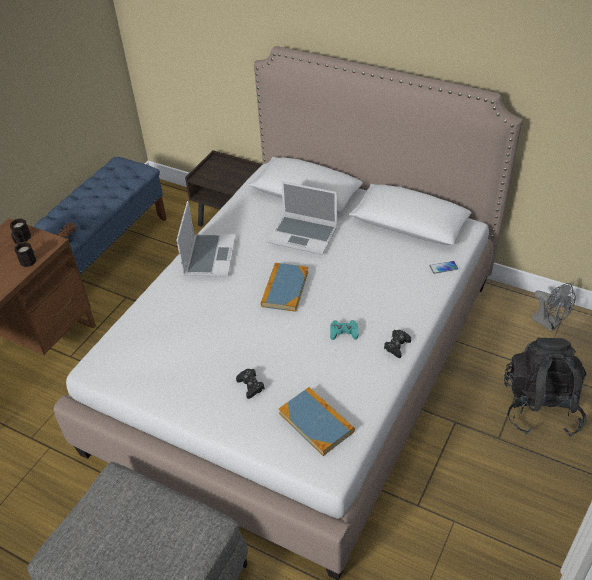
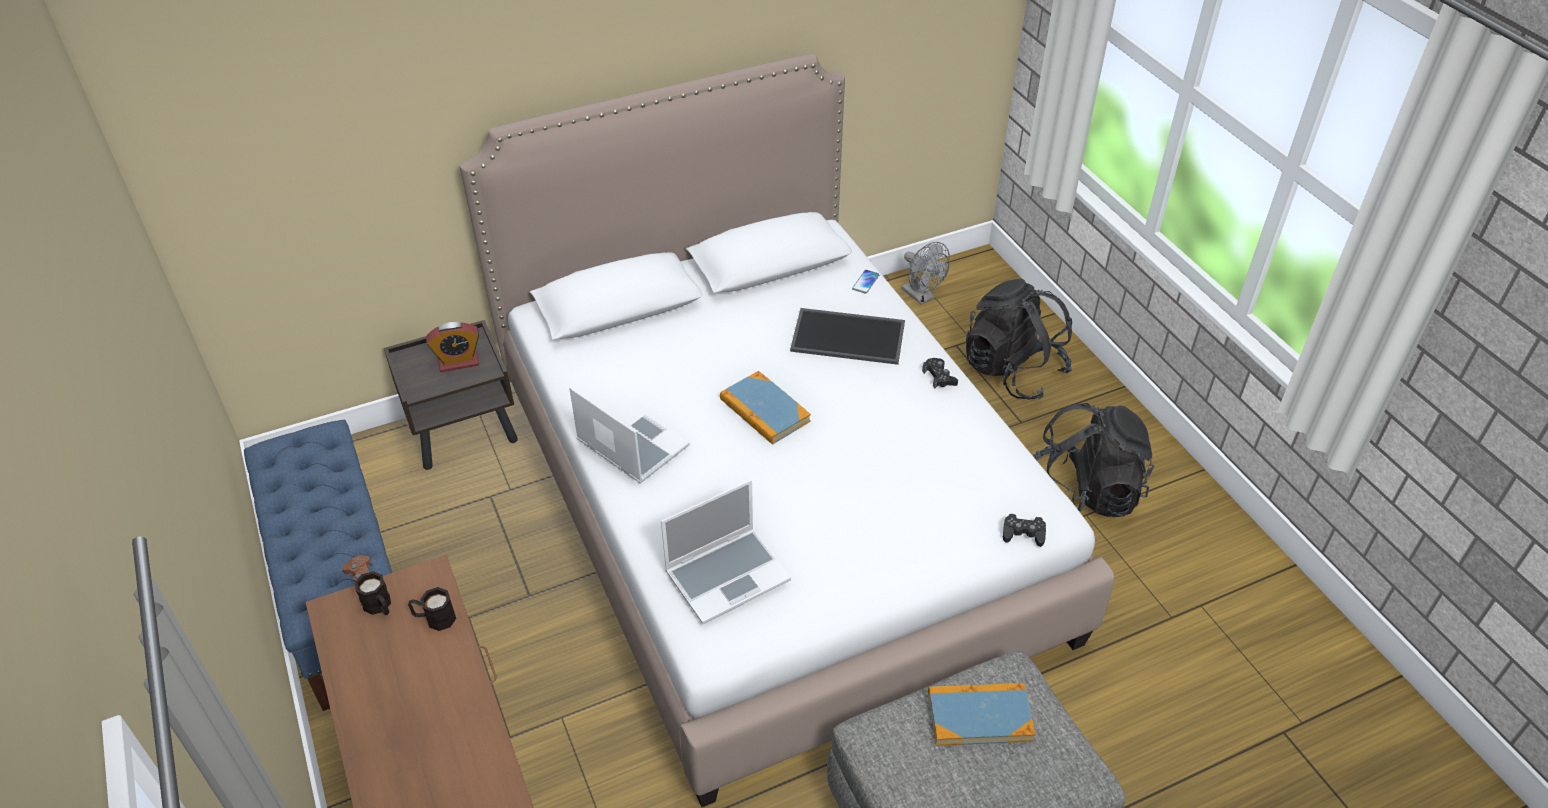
camera: 55 degrees left, 0 degrees up
black game controller [236,369,265,399] -> black game controller moved to [1003,514,1046,547]
laptop [268,181,337,255] -> laptop moved to [661,480,791,624]
book [279,387,355,456] -> book moved to [928,683,1036,746]
turquoise game controller [330,320,358,340] -> none
grey fan [531,283,576,331] -> grey fan turned 60 degrees clockwise [901,242,950,305]
none -> alarm clock [426,322,479,372]
none -> tray [790,308,905,365]
none -> black backpack [1033,403,1154,517]

